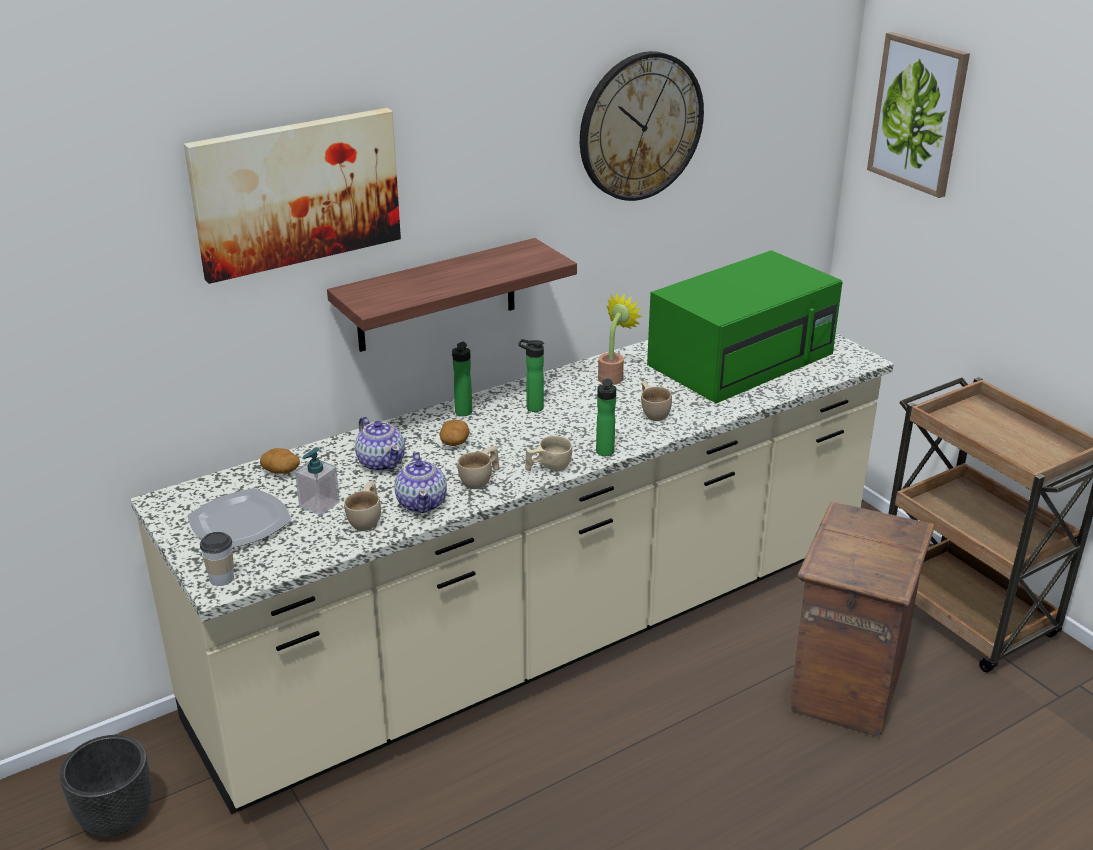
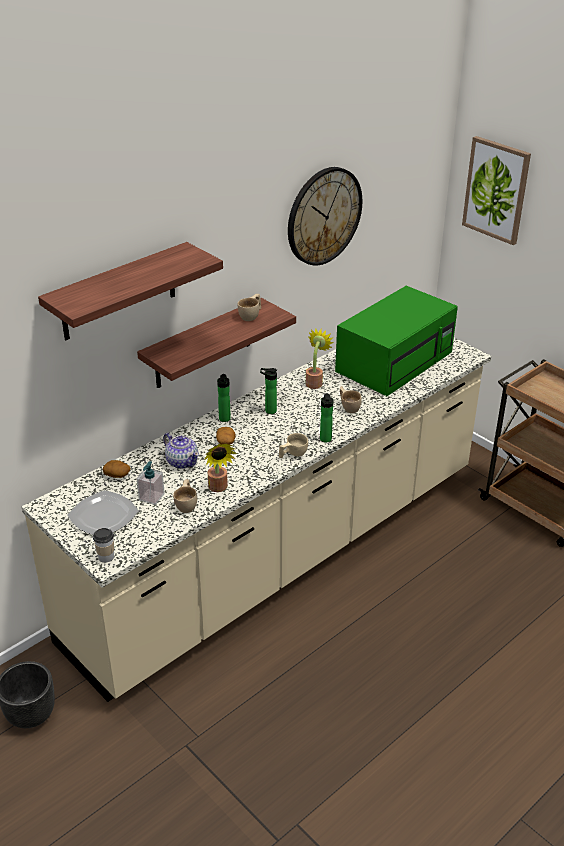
camera: 10 degrees left, 5 degrees up
picture [184,108,401,284] -> shelf [38,242,223,340]
teapot [394,452,447,513] -> potted plant [204,444,237,492]
beige cup [457,446,500,489] -> beige cup moved to [238,294,261,321]
crate [791,502,935,738] -> none

